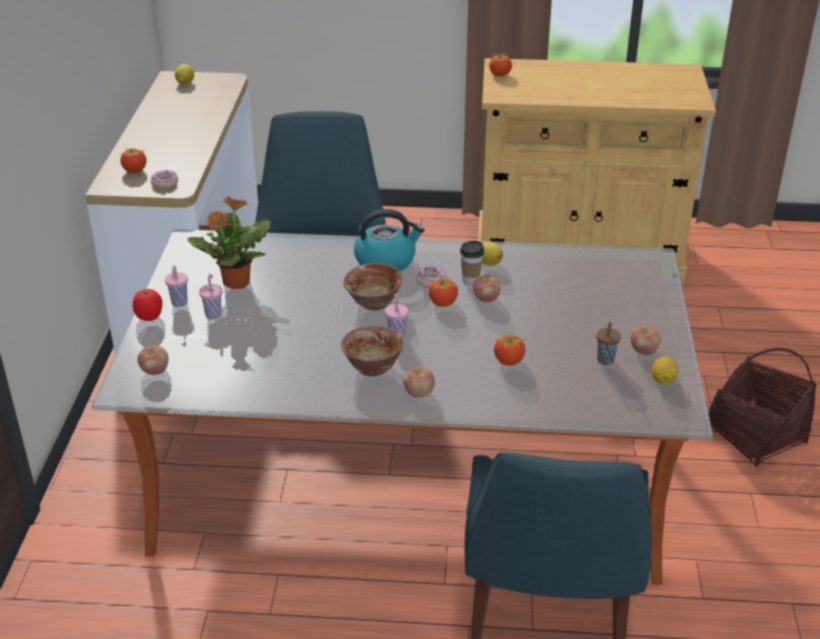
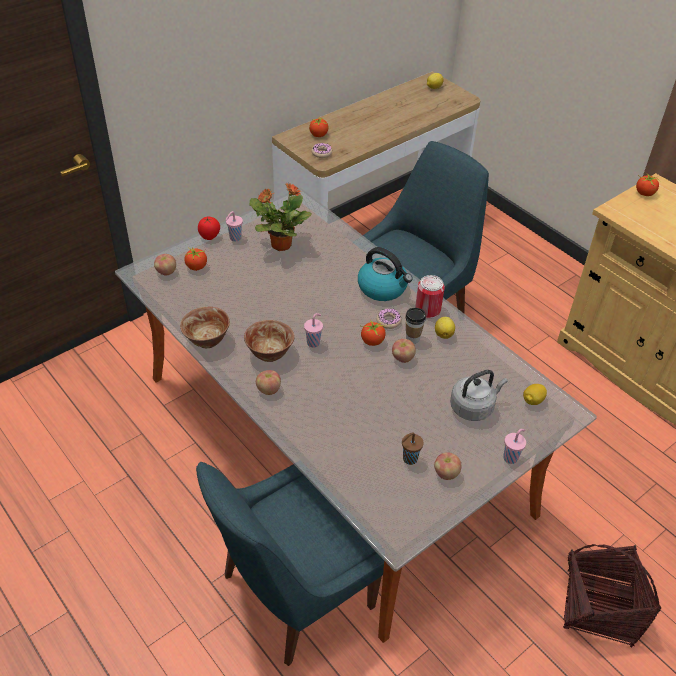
camera: 45 degrees right, 10 degrees up
pink cup [199,274,222,320] -> pink cup moved to [503,429,526,464]
bowl [343,263,402,311] -> bowl moved to [180,307,230,348]
tomato [494,332,525,366] -> tomato moved to [184,247,207,271]
lemon [651,357,678,384] -> lemon moved to [523,384,547,405]
none -> can [415,275,445,319]
none -> grey kettle [450,370,508,421]

